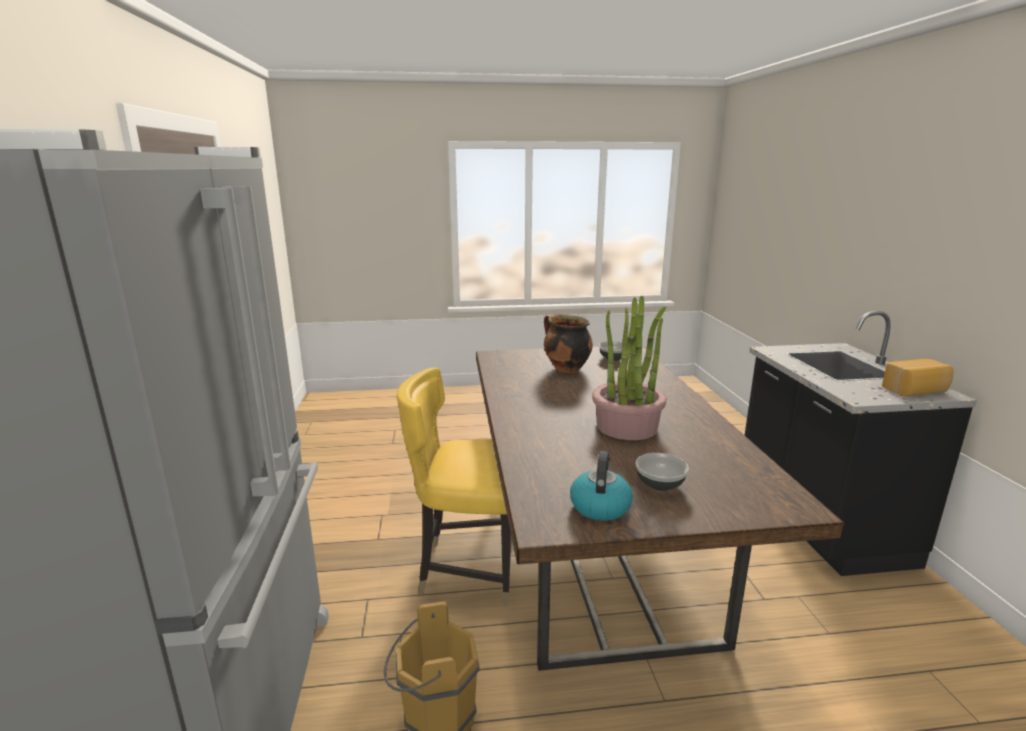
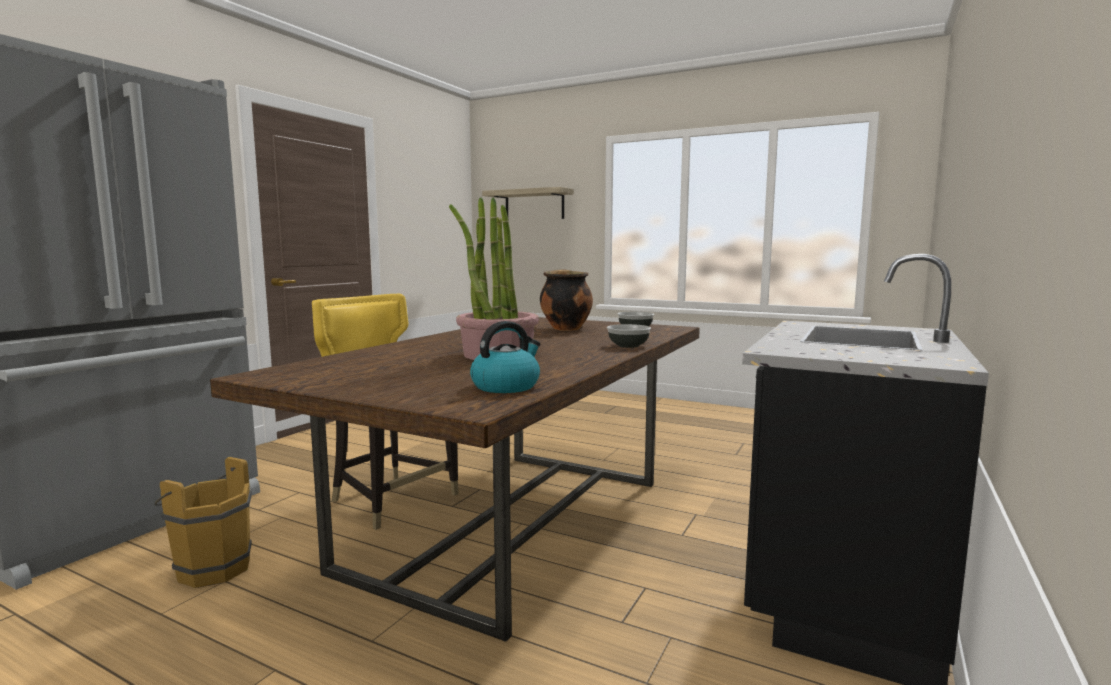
camera: 35 degrees right, 10 degrees down
kettle [570,451,633,521] -> kettle moved to [470,321,541,393]
bowl [635,453,689,491] -> bowl moved to [607,324,651,348]
bread [882,359,954,396] -> none
none -> shelf [482,187,574,219]

